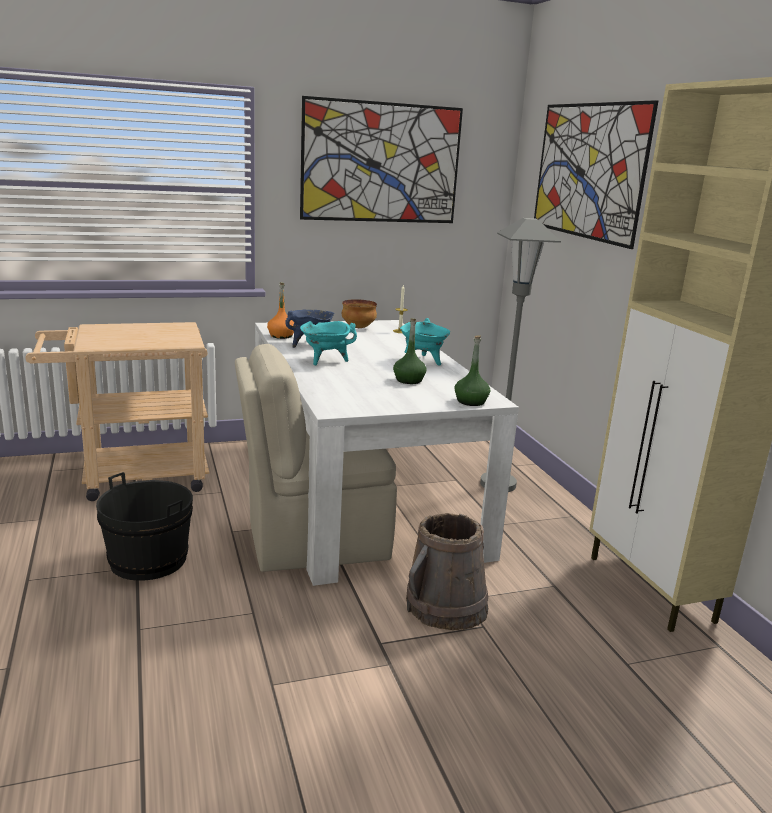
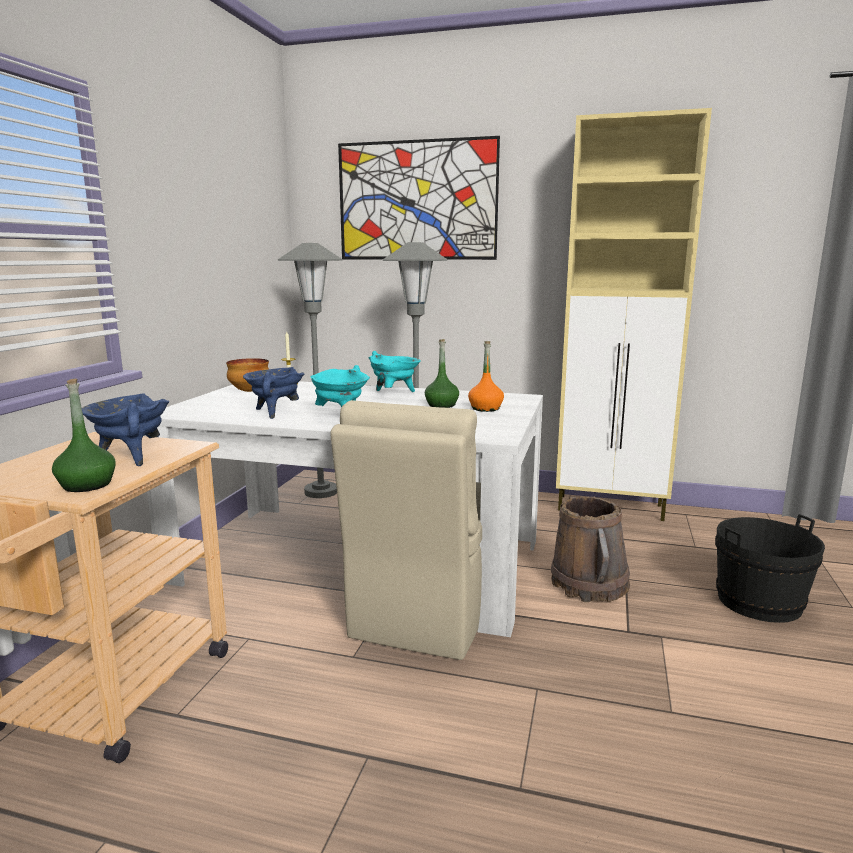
camera: 55 degrees left, 5 degrees down
black bucket [96,472,193,580] -> black bucket moved to [715,514,825,623]
orange bottle [267,282,294,339] -> orange bottle moved to [468,341,504,412]
picture [300,96,463,223] -> none
green bottle [454,335,490,406] -> green bottle moved to [52,379,116,492]
none -> blue cooking pot [82,393,170,466]
none -> grey floor lamp [278,243,343,498]

